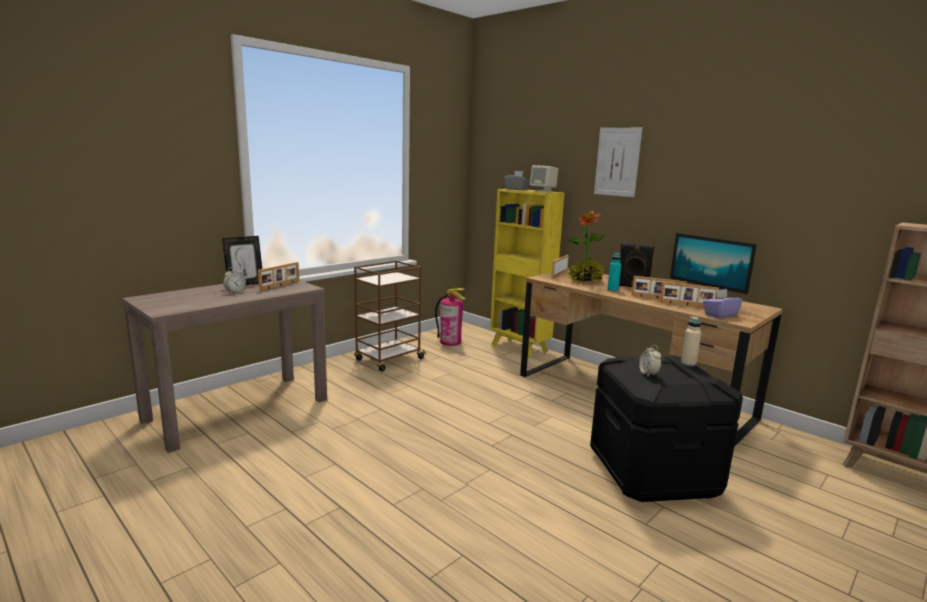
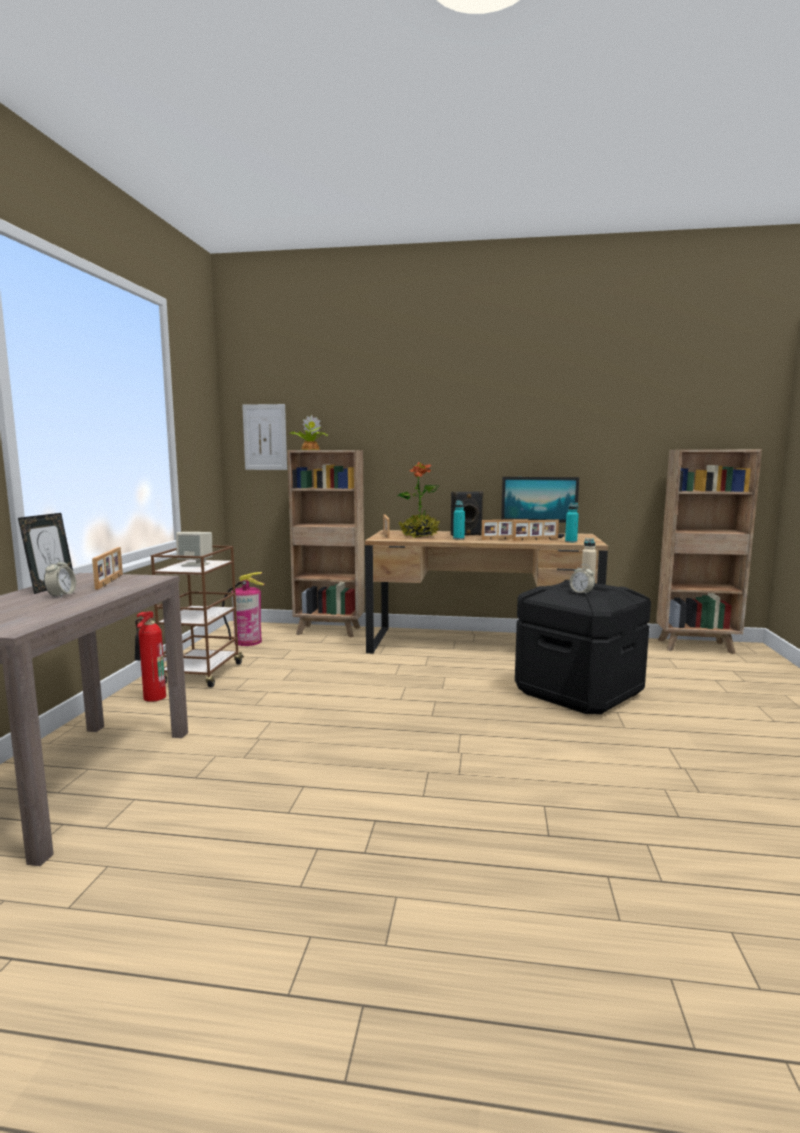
camera: 35 degrees left, 5 degrees down
yellow bookcase [490,189,565,358] -> brown bookcase [287,450,365,637]
grey tissue box [504,171,530,190] -> potted plant [290,415,328,450]
beige speaker [530,165,559,193] -> beige speaker moved to [176,532,213,567]
picture [594,128,642,197] -> picture moved to [242,404,287,470]
purple tissue box [703,289,743,318] -> turquoise bottle [565,503,579,543]
none -> fire extinguisher [135,612,166,702]

